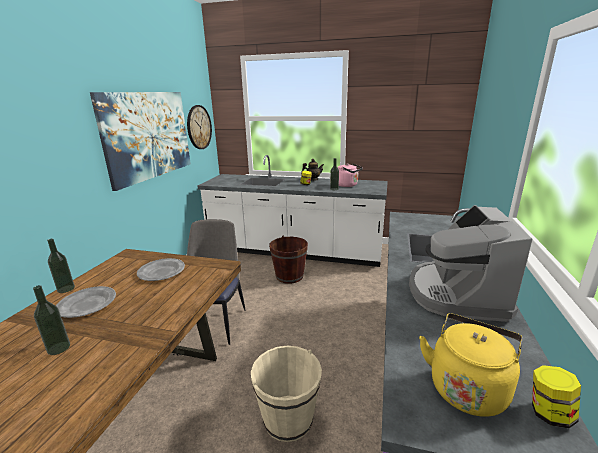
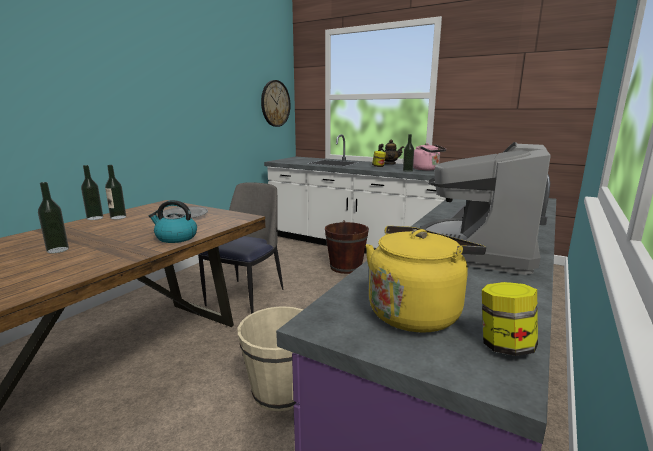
camera: 15 degrees right, 5 degrees down
grey plate [56,286,116,318] -> none
picture [90,92,191,191] -> none
none -> bottle [105,165,126,219]
none -> kettle [149,200,197,243]

